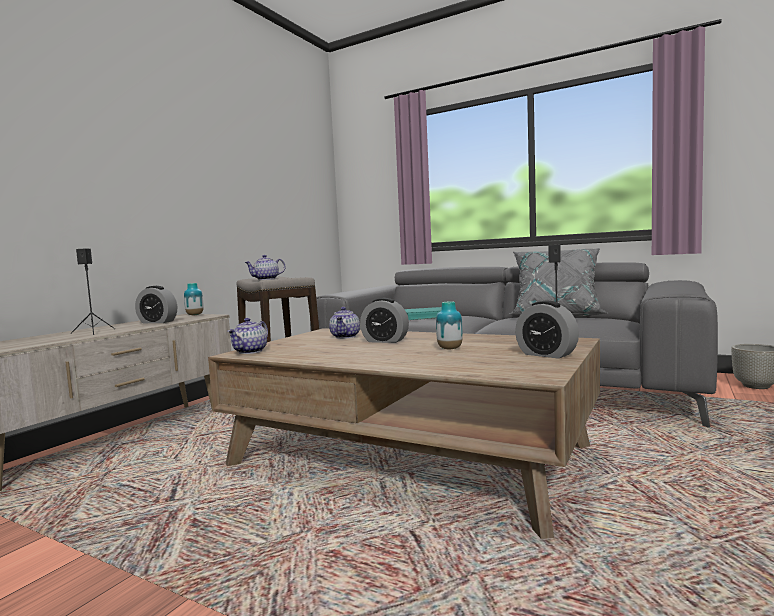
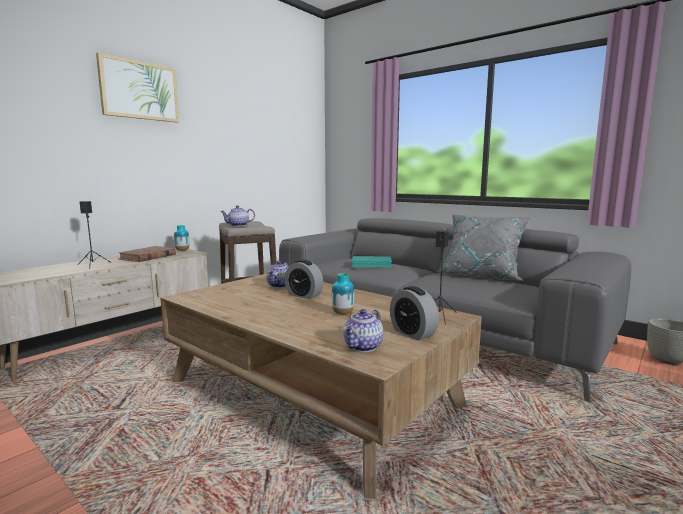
camera: 10 degrees right, 5 degrees up
alarm clock [135,286,177,323] -> brown book [118,246,176,262]
teapot [227,318,268,354] -> teapot moved to [344,309,383,352]
none -> picture [96,53,179,123]

